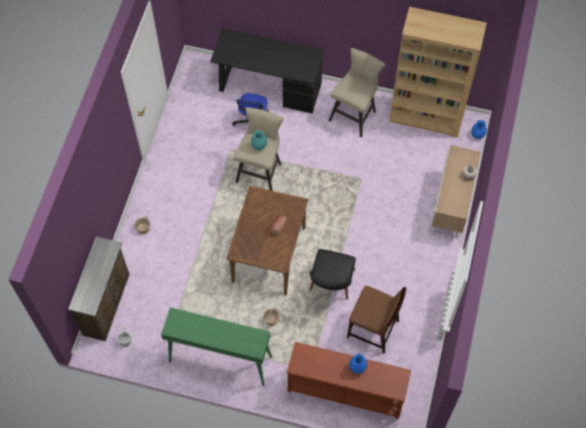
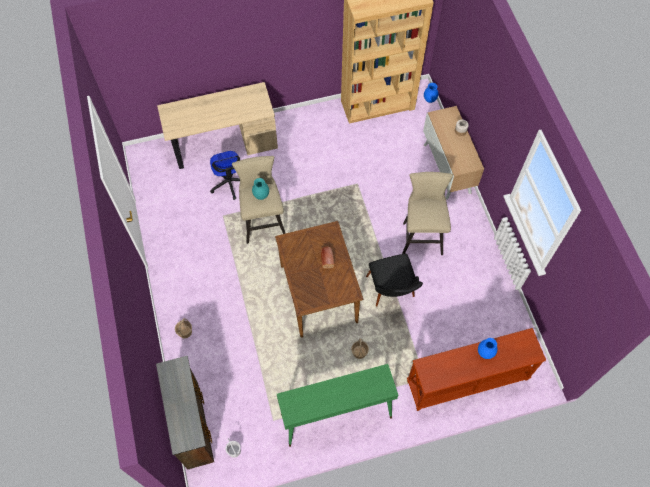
camera: 30 degrees left, 0 degrees up
black desk [210,28,323,114] -> beige desk [157,82,278,169]
beige stool [329,48,386,138] -> beige stool moved to [402,172,453,255]
brown chair [347,286,406,354] -> none

